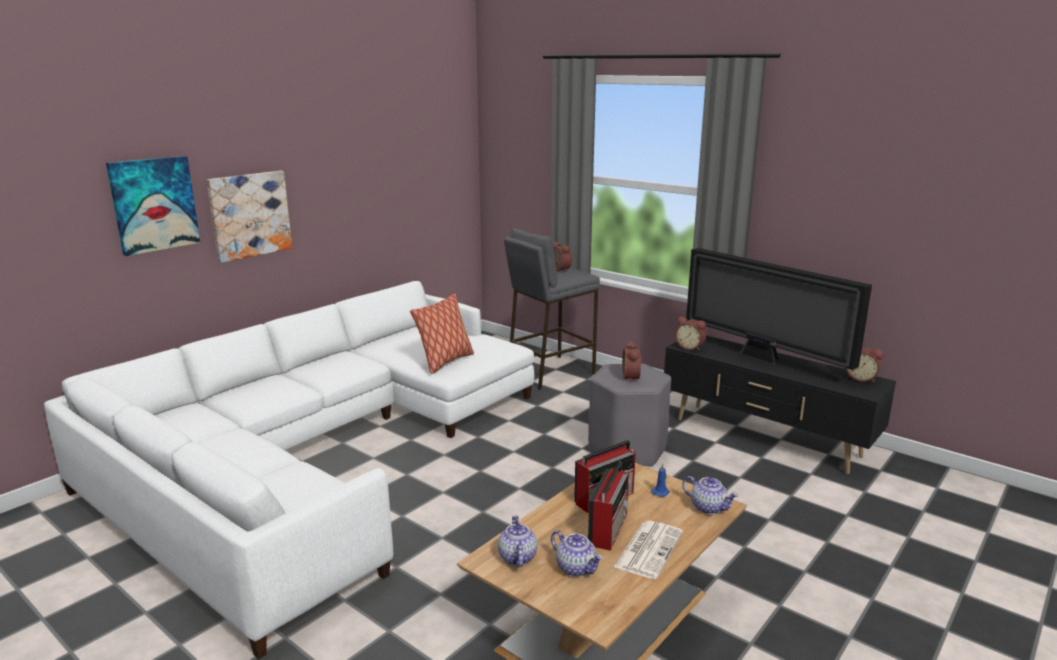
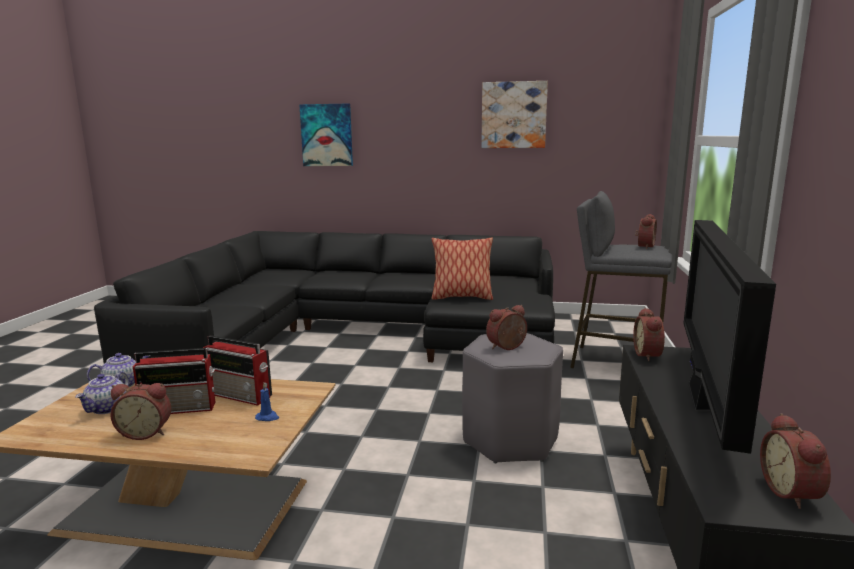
camera: 60 degrees right, 5 degrees down
white sofa [44,281,534,659] -> black sofa [94,231,555,363]
picture [207,171,292,263] -> picture moved to [481,81,548,148]
newspaper [614,521,683,579] -> alarm clock [111,383,171,440]
teapot [682,476,739,514] -> none

